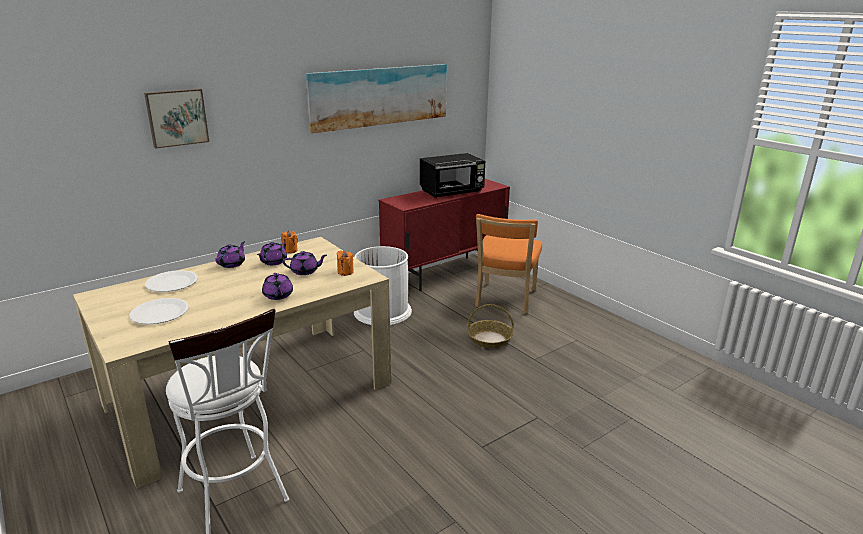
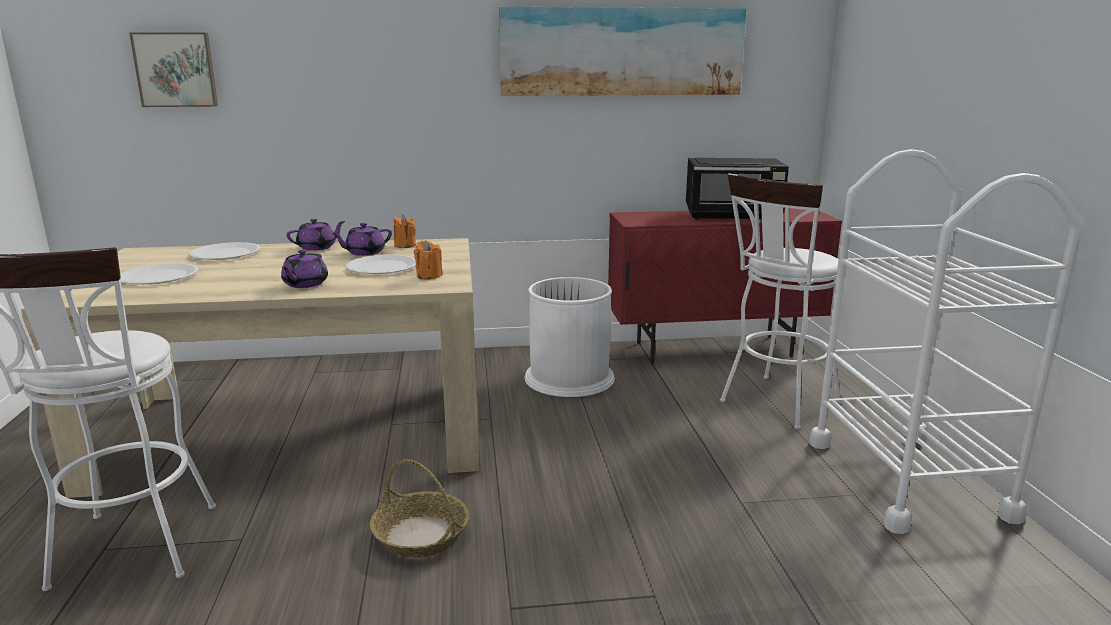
camera: 30 degrees right, 5 degrees down
picture [144,89,209,148] -> picture moved to [129,32,218,107]
purple teapot [282,251,327,275] -> white plate [346,254,416,274]
basket [467,304,514,348] -> basket moved to [370,459,469,558]
orange chair [475,214,542,314] -> white stool [720,173,841,429]
none -> white cart [809,149,1083,534]

